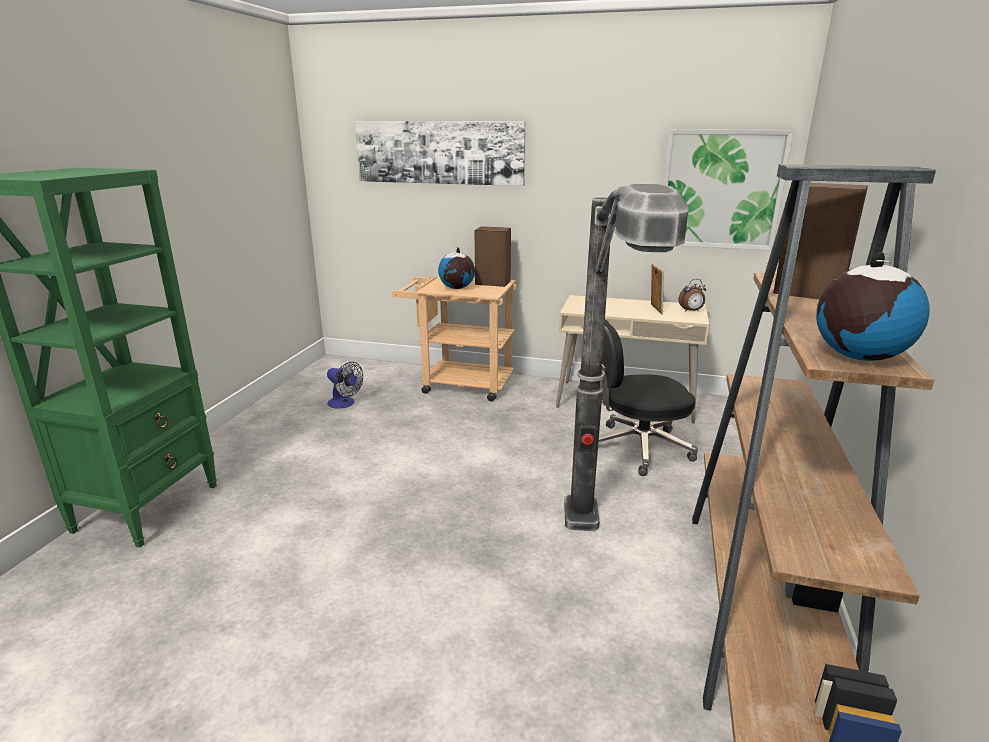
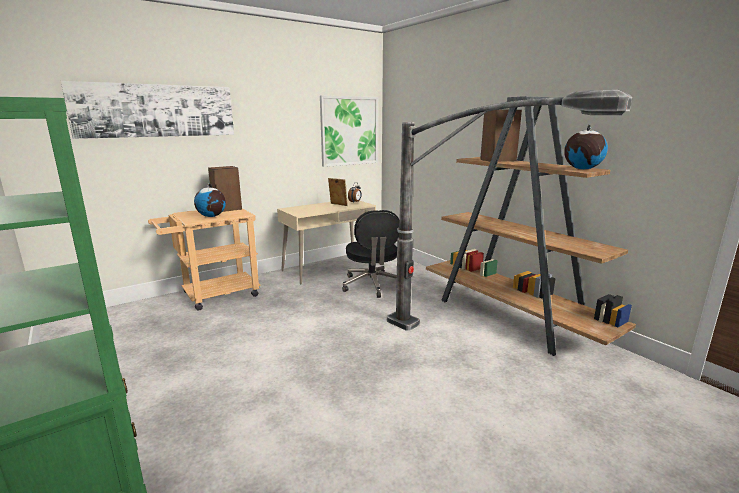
camera: 50 degrees left, 5 degrees down
fan [327,362,363,409] -> none
black office chair [599,320,698,476] -> black office chair turned 45 degrees counterclockwise [342,210,399,298]

